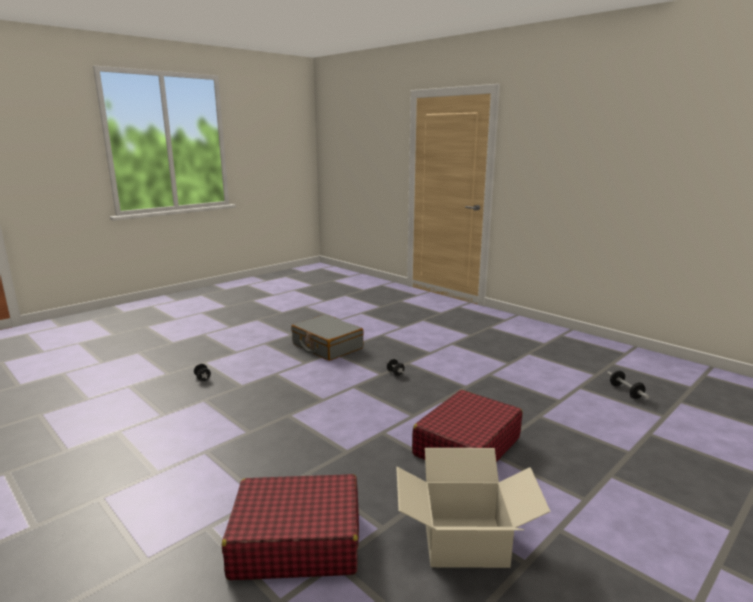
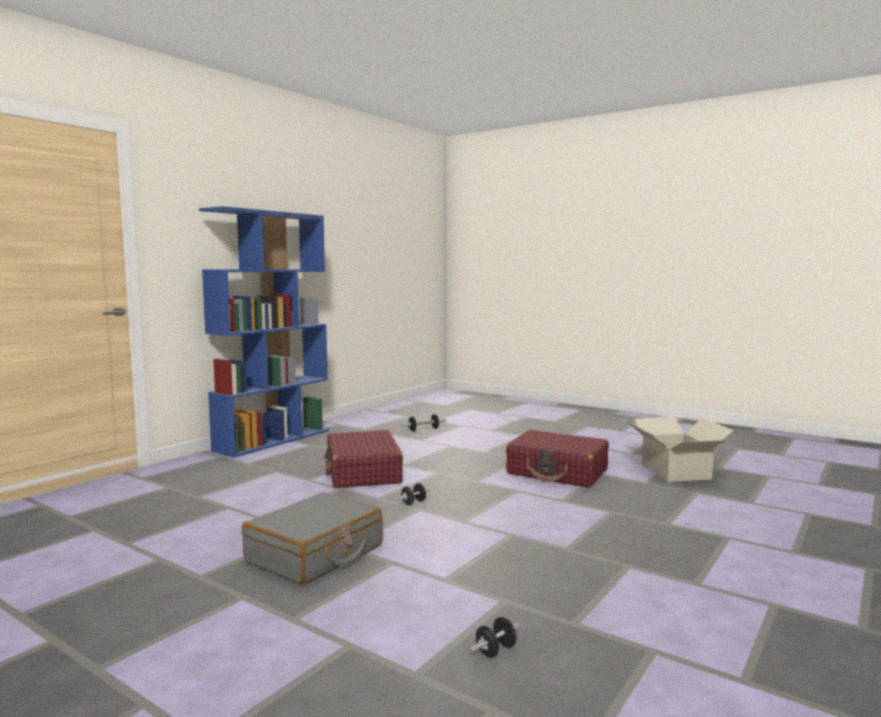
camera: 100 degrees left, 10 degrees down
red suitcase [222,474,359,580] -> red suitcase moved to [324,430,403,488]
none -> blue bookcase [199,206,329,458]

